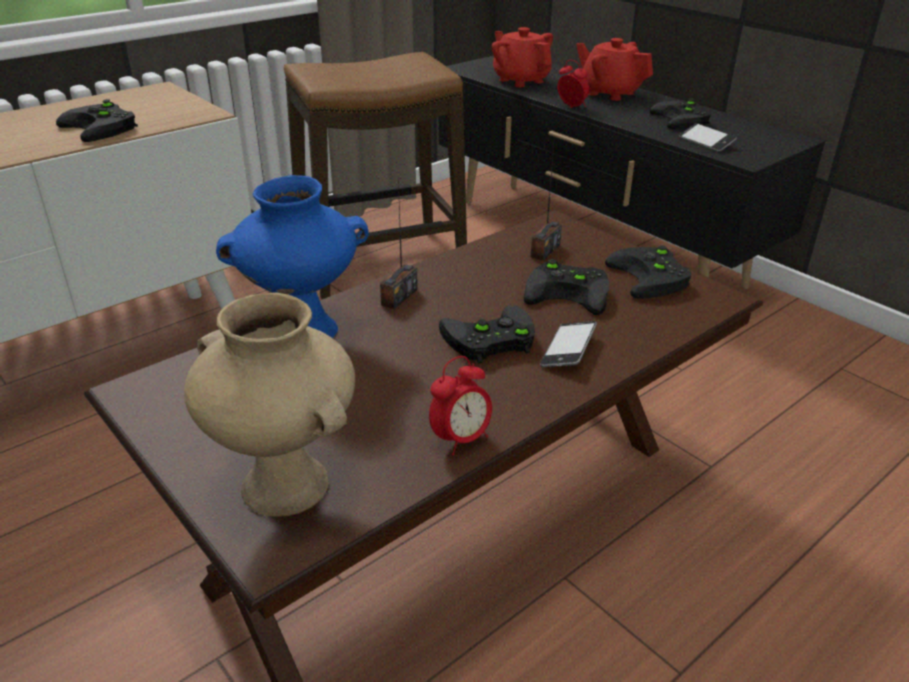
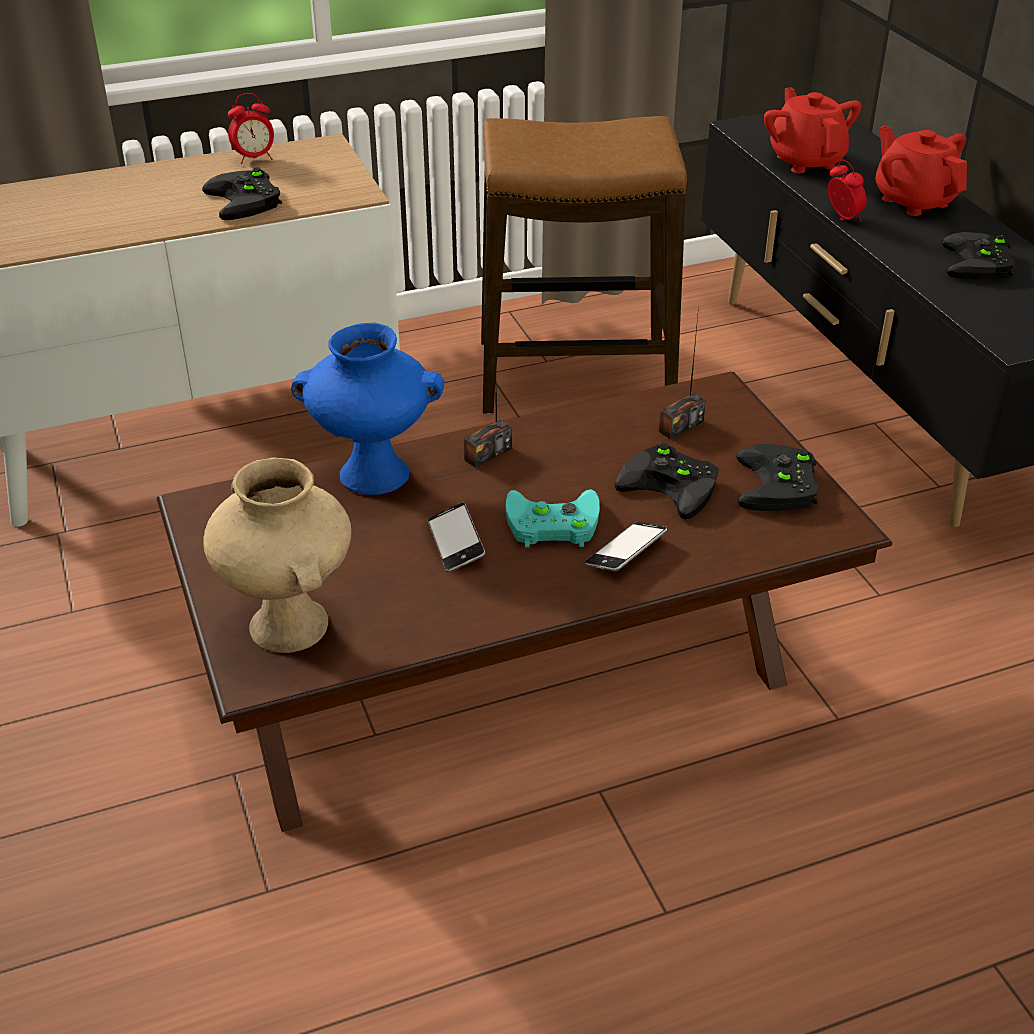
camera: 20 degrees right, 5 degrees up
alarm clock [429,356,492,456] -> alarm clock moved to [228,93,274,164]
black game controller [439,305,535,364] -> turquoise game controller [506,489,600,548]
phone [679,123,737,152] -> phone moved to [427,502,485,572]

